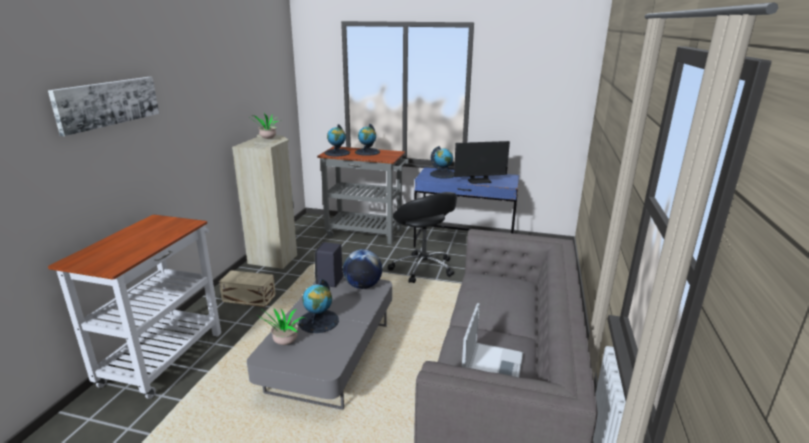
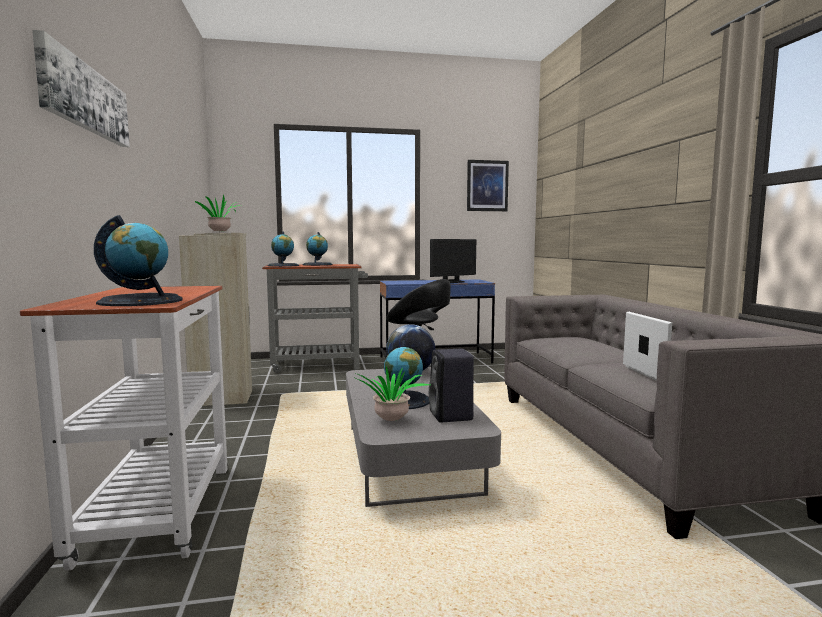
camera: 25 degrees left, 15 degrees down
beige storage box [219,270,276,307] -> none
black speaker [315,242,343,287] -> black speaker moved to [429,349,474,423]
globe [430,146,454,178] -> globe moved to [94,215,183,306]
none -> picture [467,160,509,211]

